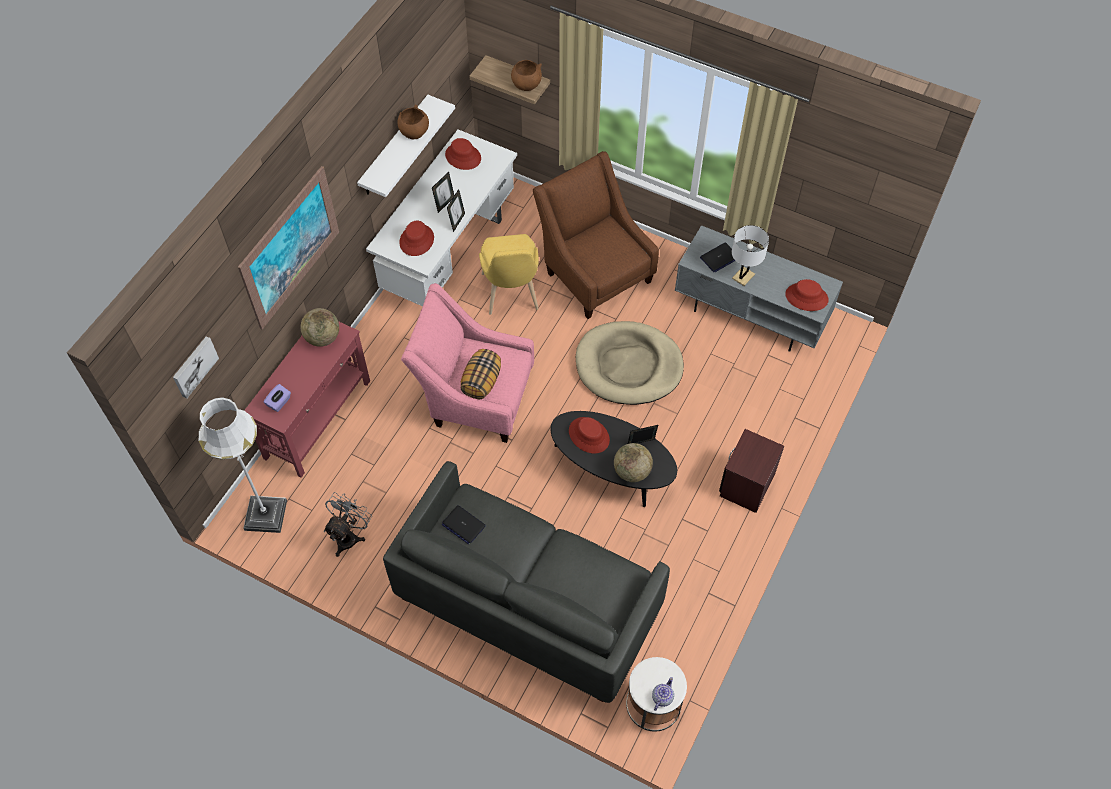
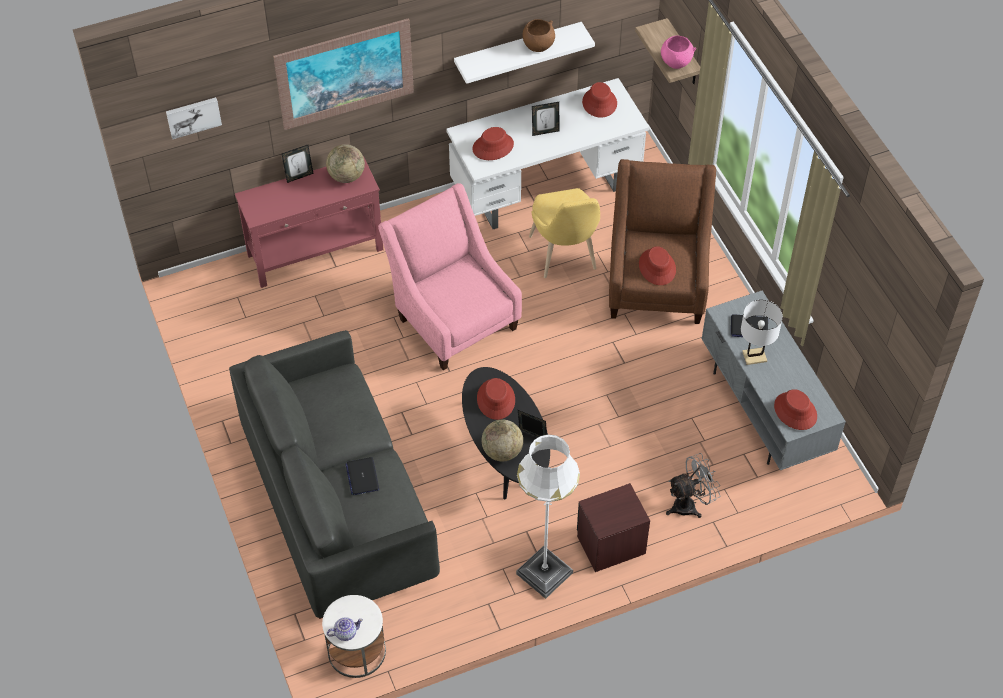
camera: 40 degrees right, 5 degrees down
white floor lamp [199,397,287,533] -> white floor lamp moved to [516,434,580,599]
purple tissue box [264,384,291,412] -> none
grey fan [324,492,372,557] -> grey fan moved to [666,453,720,518]
laptop [442,505,486,544] -> laptop moved to [346,457,379,495]
picture frame [447,189,465,232] -> picture frame moved to [282,145,313,183]
pillow [461,349,501,400] -> none
yellow chair [479,234,539,315] -> yellow chair turned 45 degrees counterclockwise [529,188,600,278]
brown bowl [511,60,542,91] -> pink bowl [661,36,696,69]
beige dog bed [576,321,684,405] -> none
none -> red hat [639,246,676,285]

